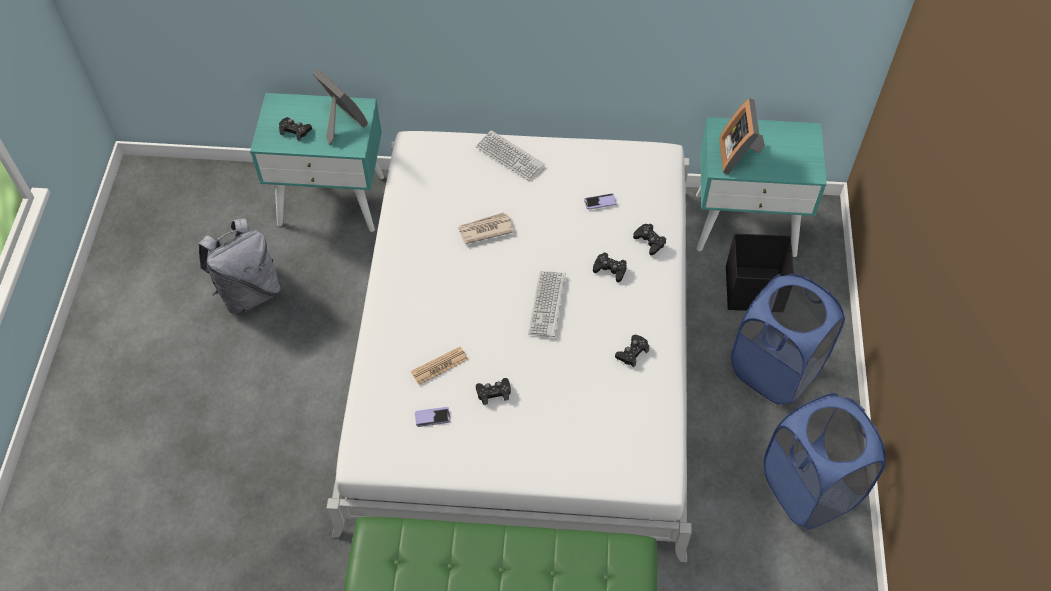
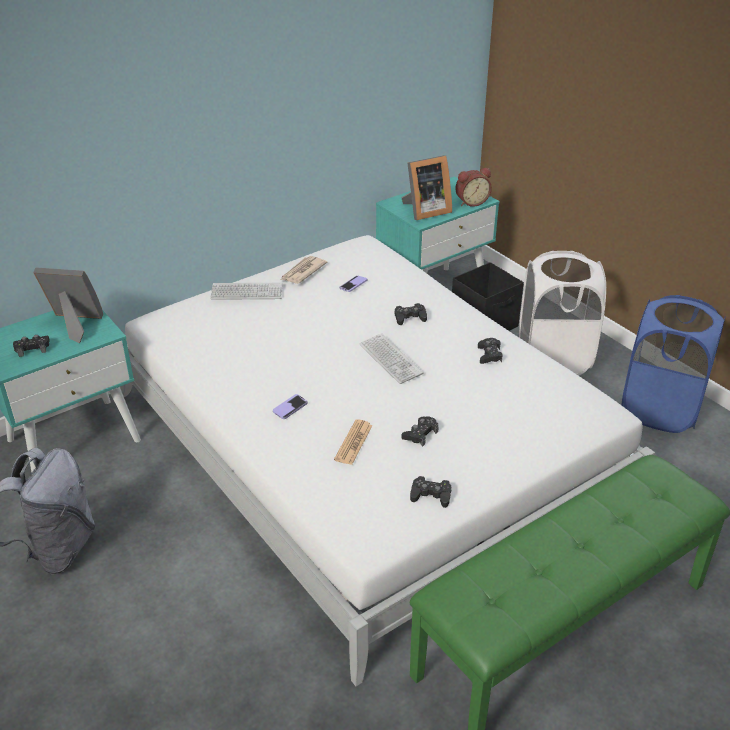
camera: 40 degrees left, 20 degrees down
phone [415,407,451,427] -> phone moved to [273,394,308,419]
newspaper [458,212,514,244] -> newspaper moved to [281,256,327,284]
black game controller [633,224,666,255] -> black game controller moved to [410,476,451,508]
picture frame [719,98,765,174] -> picture frame turned 75 degrees counterclockwise [401,155,452,220]
blue laundry basket [730,274,845,404] -> white laundry basket [519,251,606,376]
none -> alarm clock [455,168,492,207]

